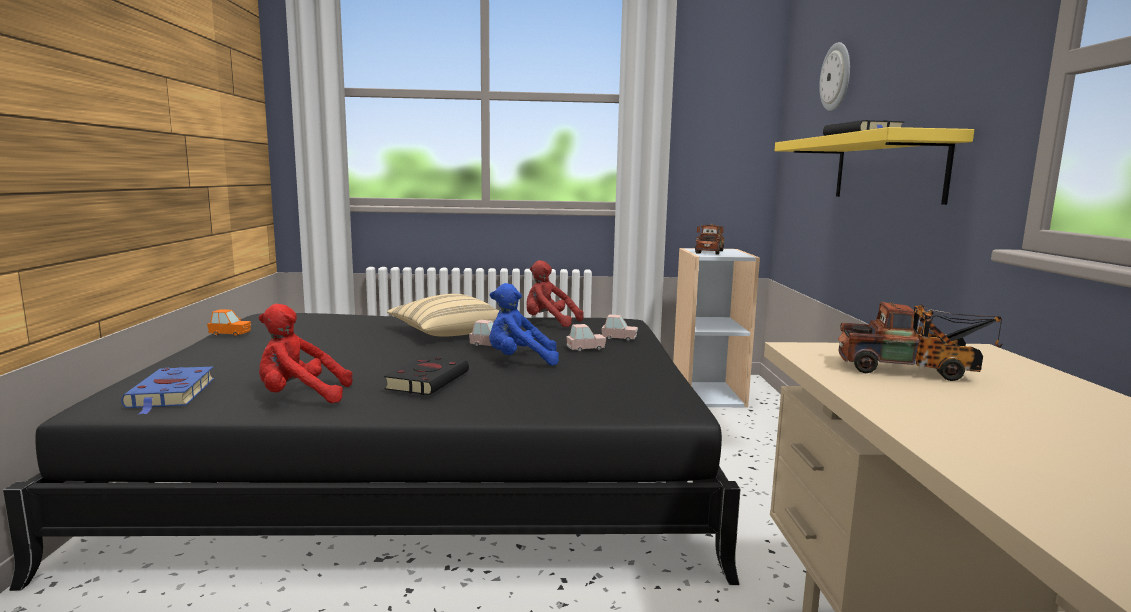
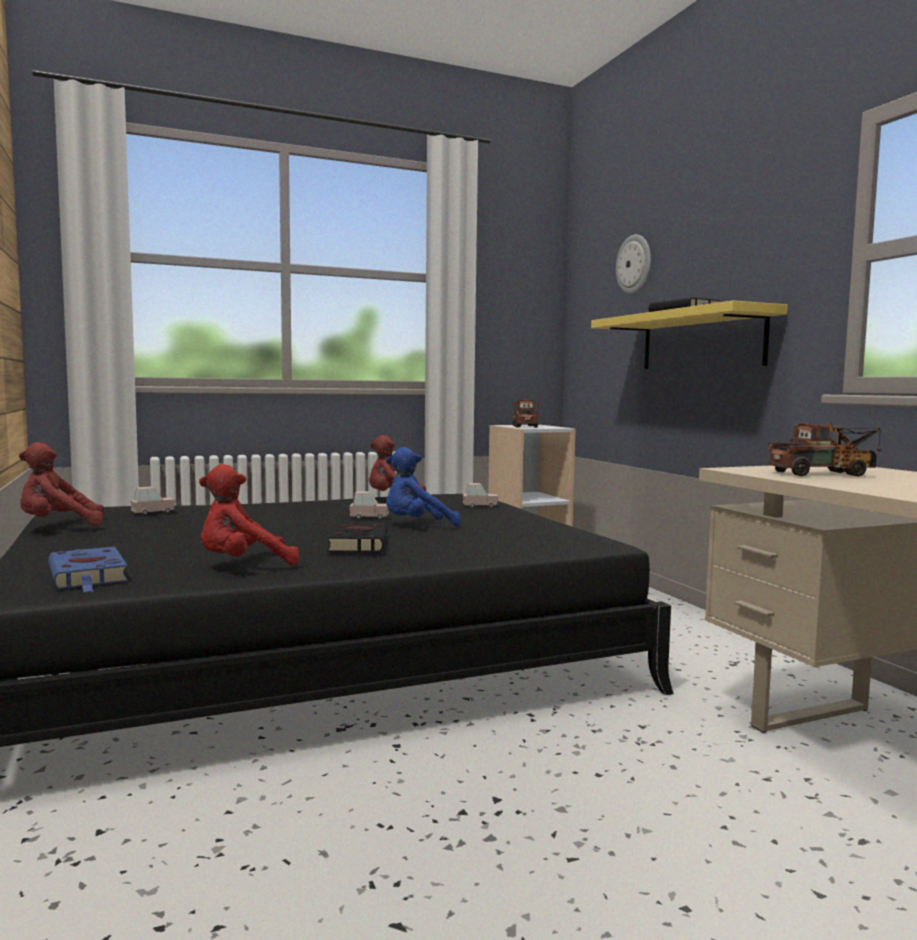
camera: 20 degrees left, 5 degrees down
orange toy car [207,309,251,337] -> red plush toy [19,442,104,526]
beige pillow [387,294,499,337] -> none
pink toy car [566,324,606,352] -> pink toy car moved to [130,487,175,515]

